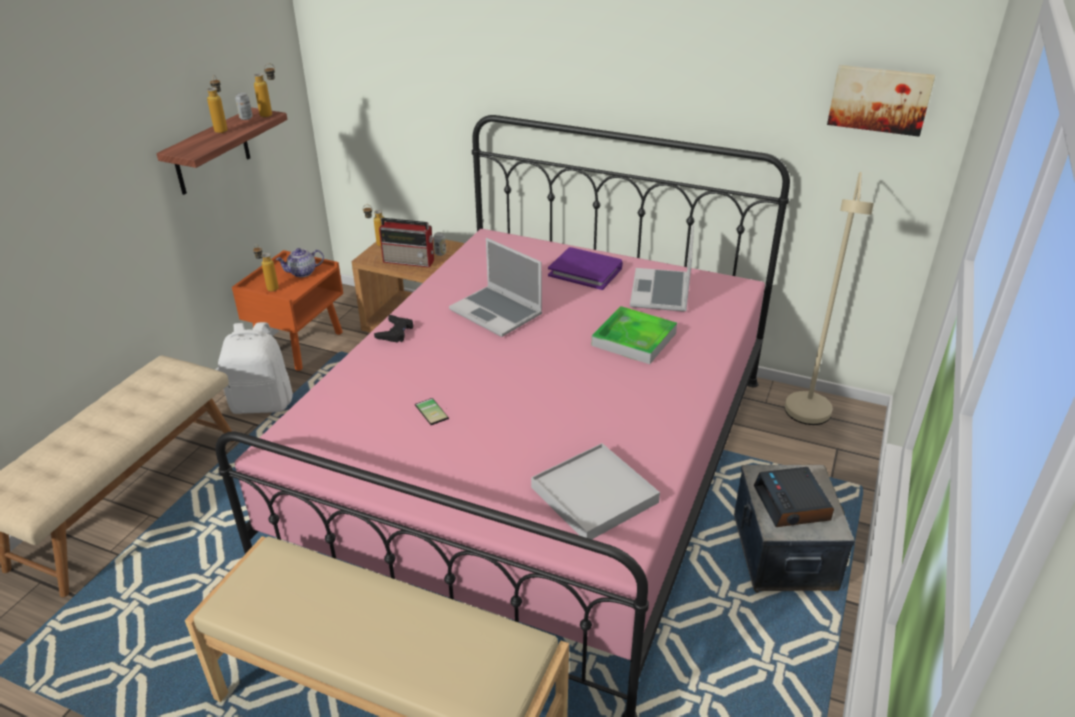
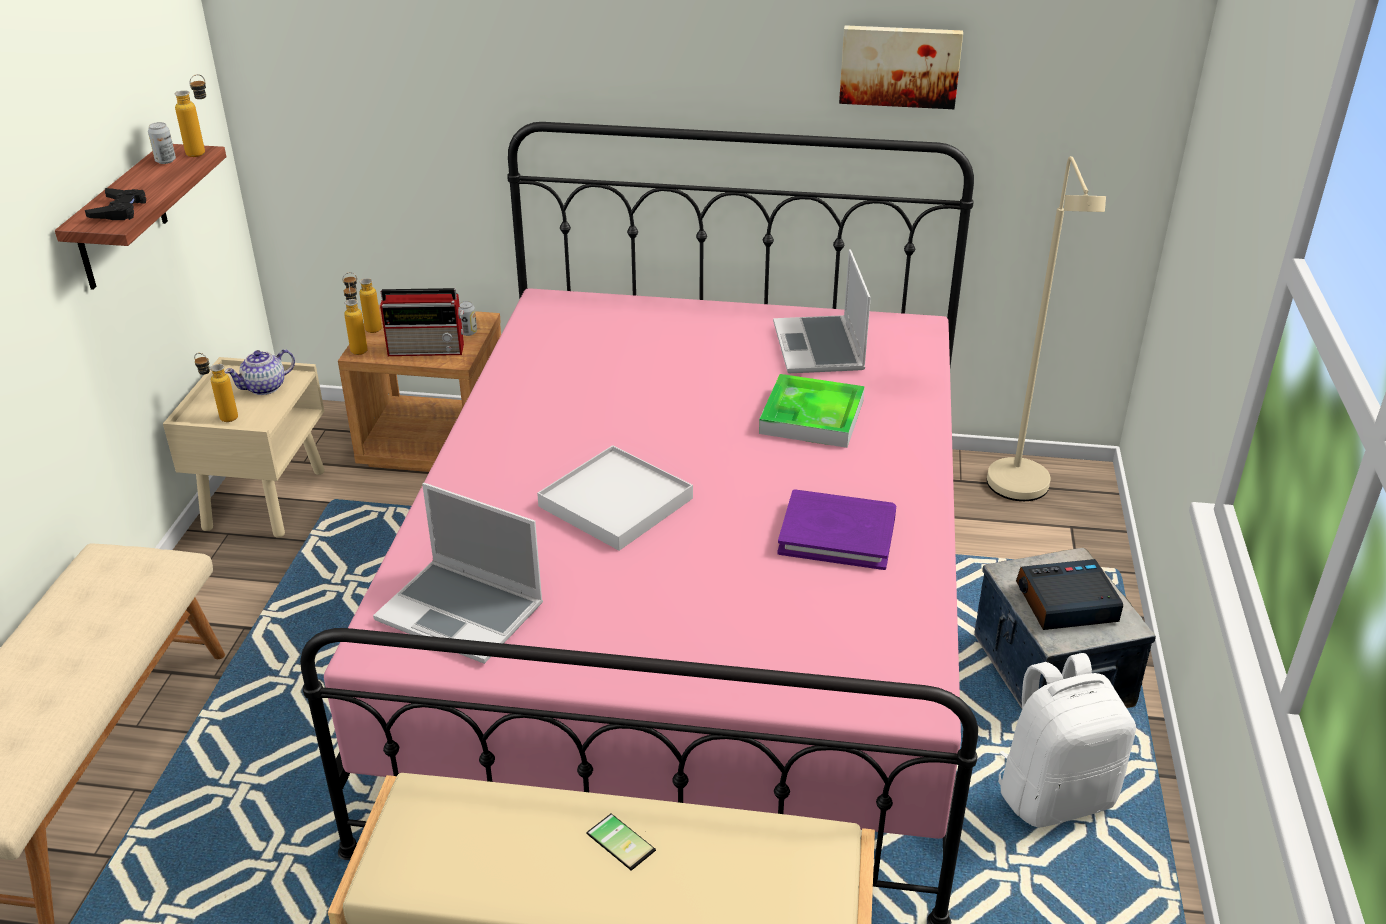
camera: 15 degrees left, 0 degrees up
bottle [207,75,228,133] -> bottle moved to [344,283,368,355]
white backpack [218,322,293,414] -> white backpack moved to [998,653,1136,827]
orange nightstand [232,250,343,371] -> beige nightstand [163,357,325,538]
black game controller [374,315,413,343] -> black game controller moved to [85,188,146,220]
phone [415,398,449,425] -> phone moved to [586,813,656,871]
laptop [449,238,542,337] -> laptop moved to [373,483,543,664]
white tray [531,443,660,539] -> white tray moved to [537,445,693,551]
purple book [548,247,623,290] -> purple book moved to [777,489,896,570]
alarm clock [754,467,834,527] -> alarm clock turned 105 degrees clockwise [1016,559,1123,630]
picture [827,65,935,137] -> picture moved to [839,25,963,109]

